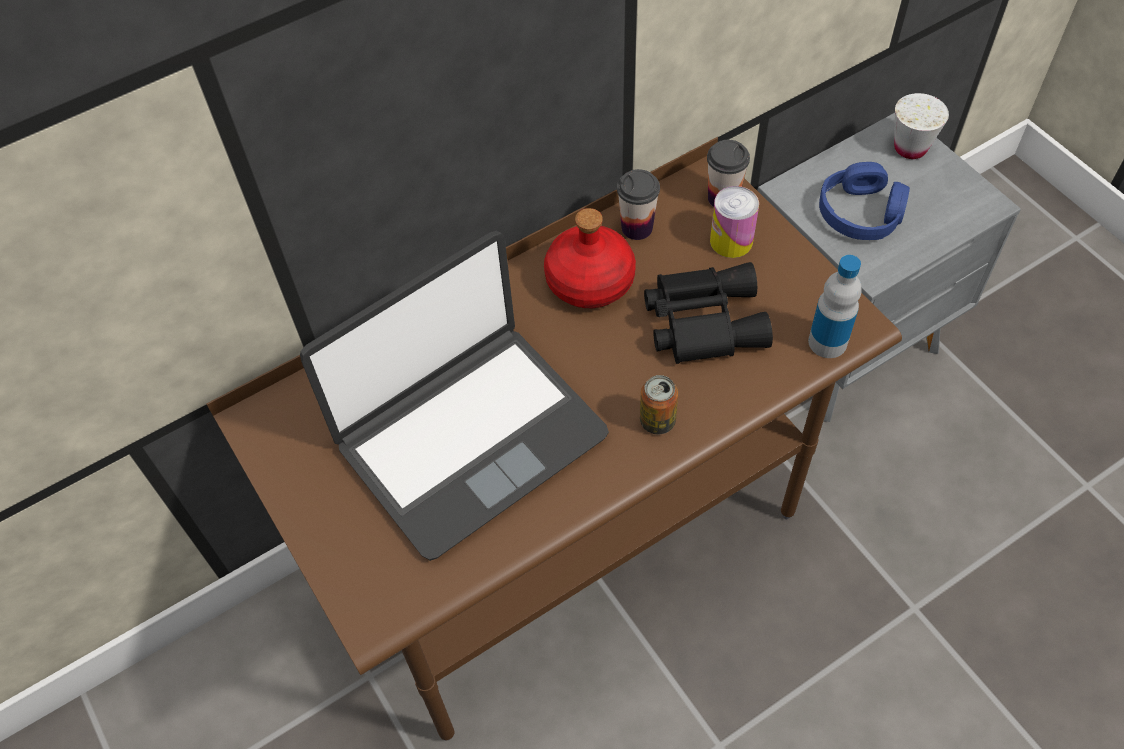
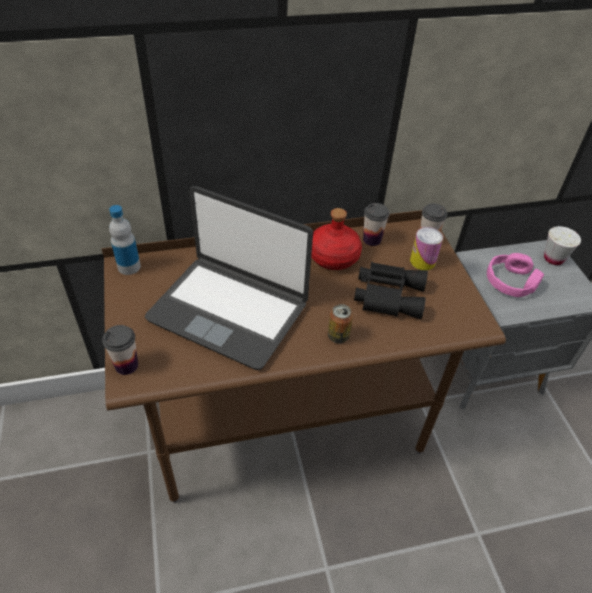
camera: 15 degrees right, 10 degrees down
laptop [300,231,609,561] -> laptop turned 45 degrees clockwise [145,186,313,370]
bottle [808,255,862,358] -> bottle moved to [109,205,141,275]
blue headphones [819,162,910,240] -> pink headphones [487,253,544,297]
none -> cup [102,325,138,375]

